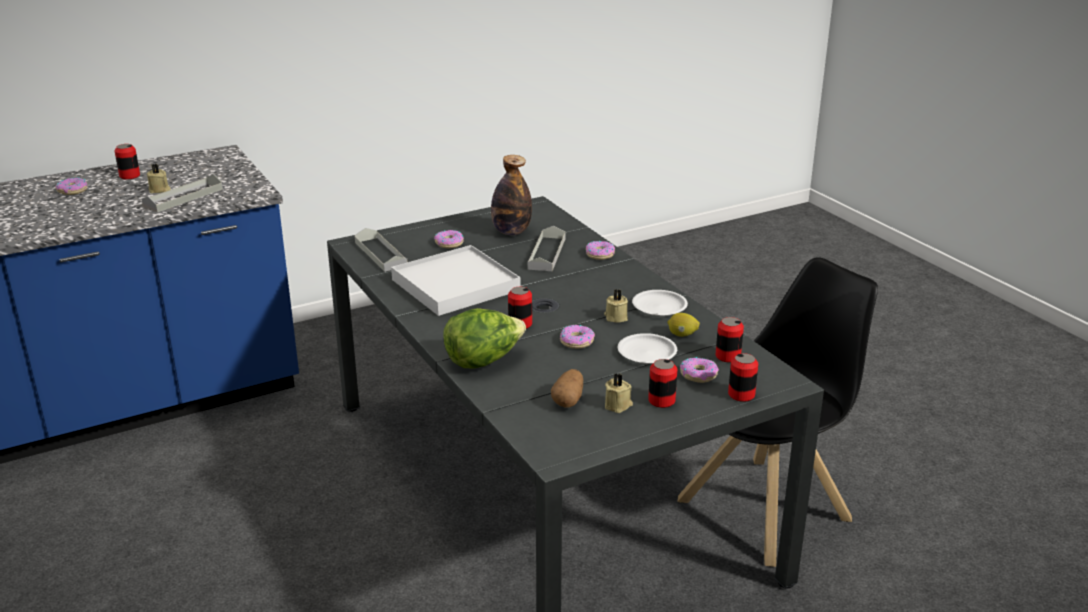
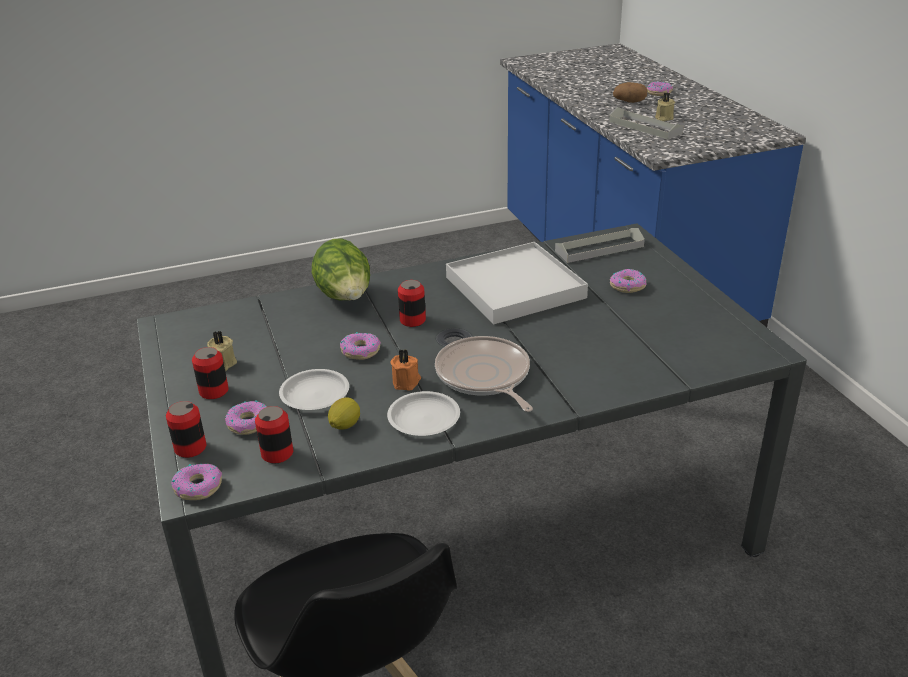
camera: 100 degrees right, 5 degrees up
can [115,144,140,179] -> none
bottle [491,155,532,235] -> none
grey tray [528,226,566,271] -> none
potato [551,369,583,408] -> potato moved to [613,82,647,103]
donut [586,240,615,260] -> donut moved to [171,463,222,500]
beige candle [604,289,628,323] -> orange candle [391,349,421,390]
none -> frying pan [435,336,533,412]

